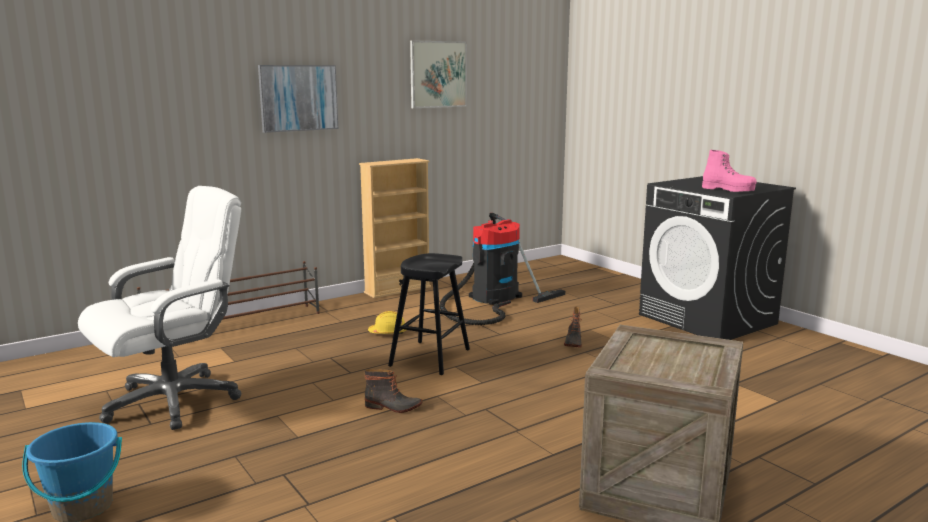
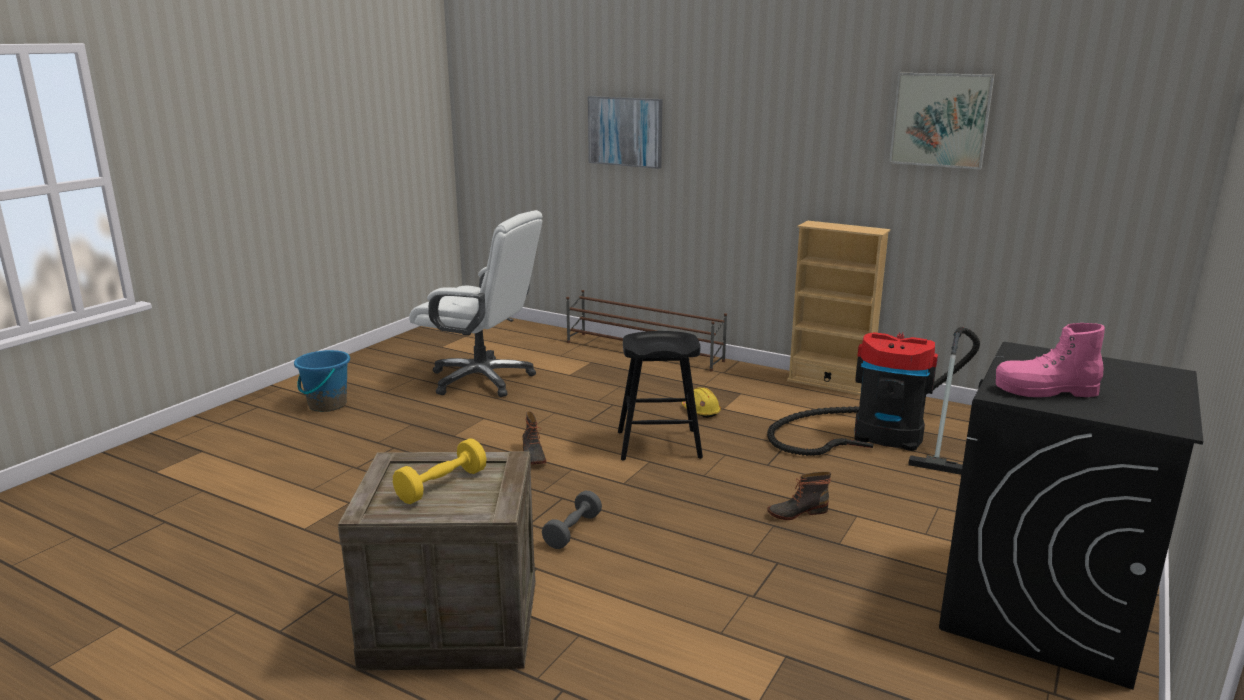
camera: 65 degrees right, 5 degrees up
picture [258,65,338,133] -> picture moved to [588,96,662,169]
pink boot [702,150,757,192] -> pink boot turned 75 degrees clockwise [996,323,1105,397]
none -> yellow dumbbell [393,438,487,504]
none -> grey dumbbell [542,491,602,549]

